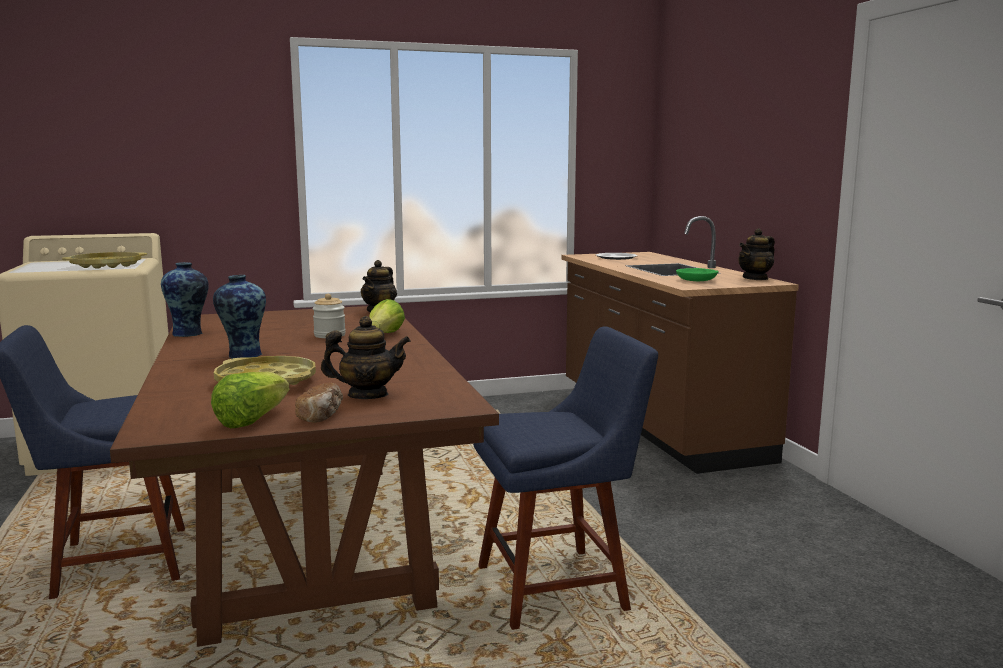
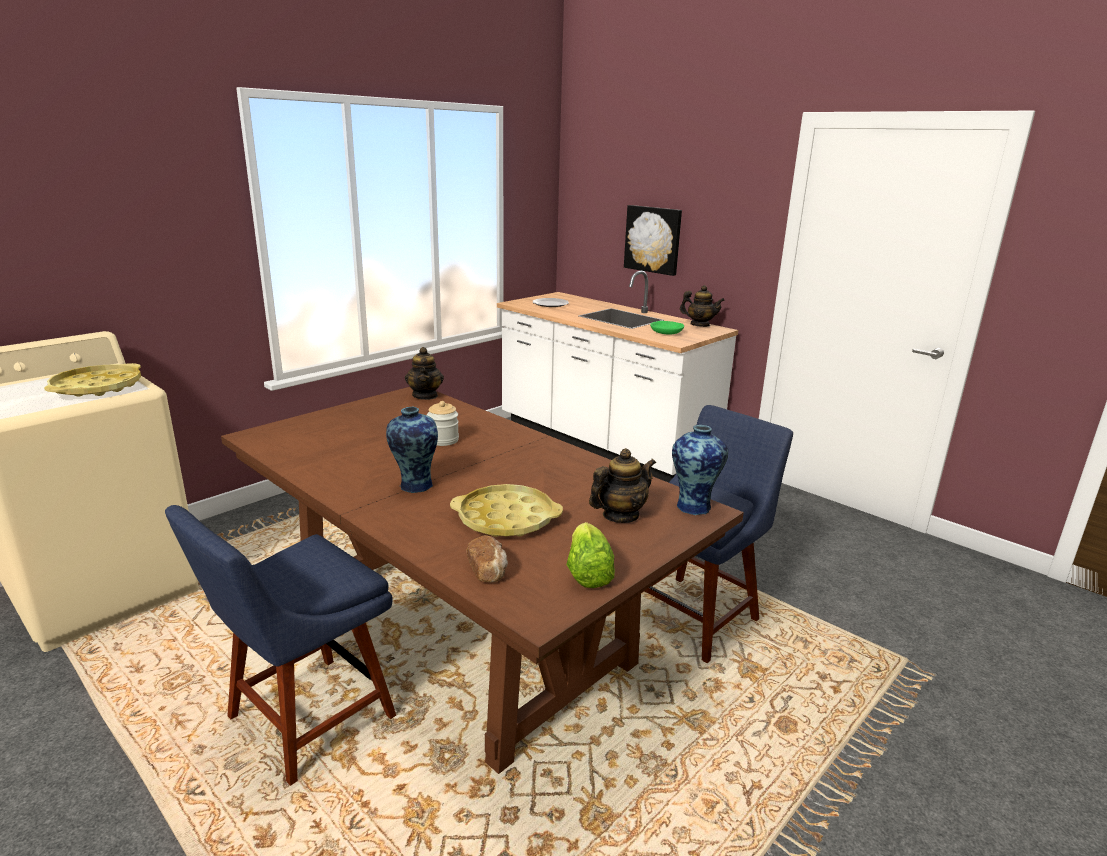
camera: 30 degrees left, 10 degrees up
vase [161,262,209,337] -> vase moved to [672,425,728,515]
bread [295,383,343,423] -> bread moved to [466,535,508,582]
lettuce [369,299,405,333] -> none
brown counter [561,216,799,474] -> white counter [497,271,738,483]
teapot [738,228,775,280] -> teapot turned 90 degrees counterclockwise [680,285,725,327]
none -> picture [624,205,682,276]

